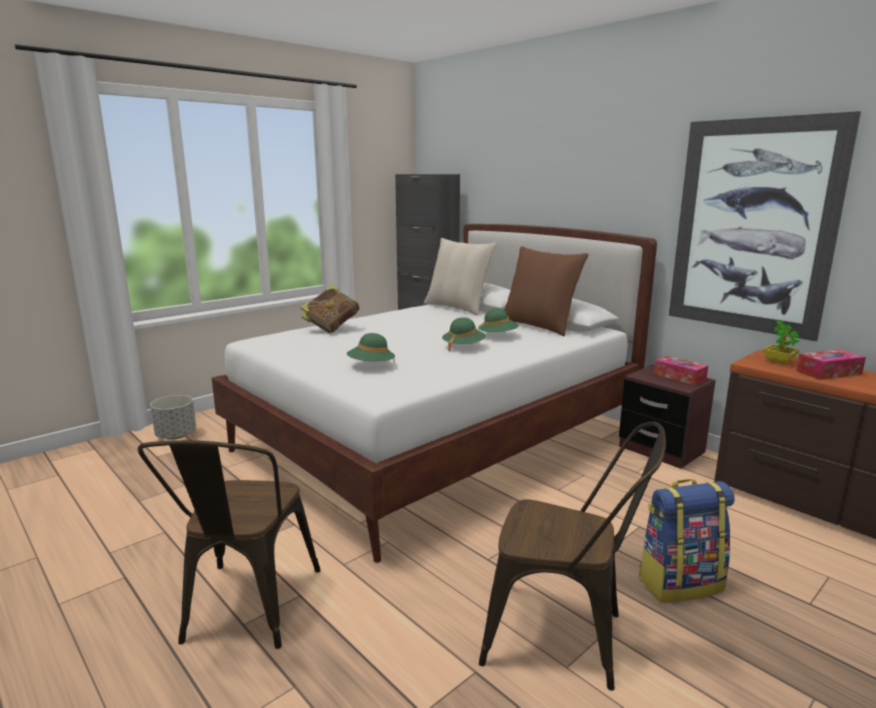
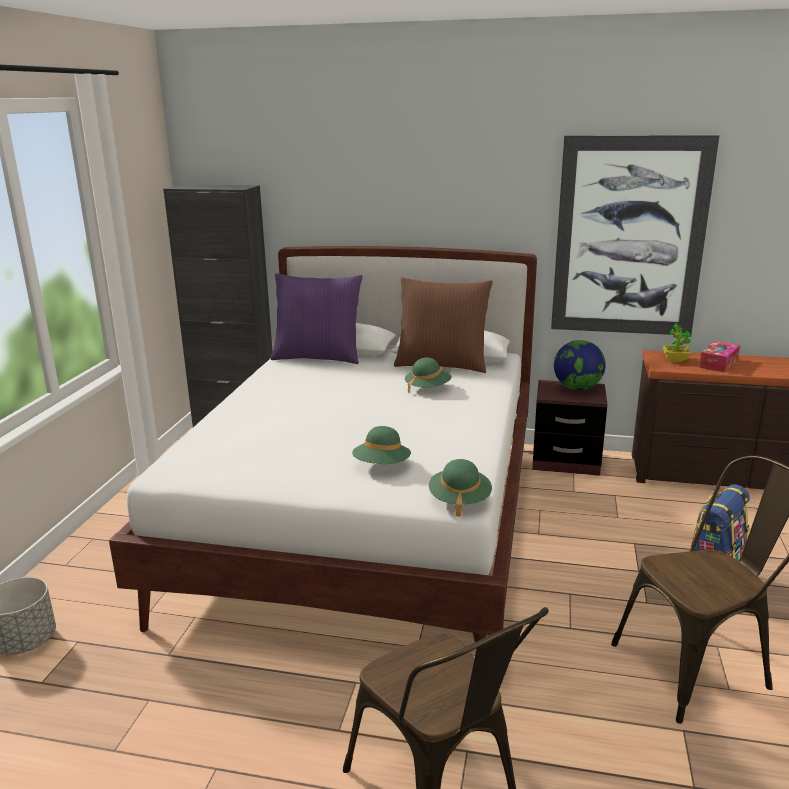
camera: 35 degrees left, 5 degrees up
book [301,285,359,333] -> none
beige pillow [424,238,497,315] -> purple pillow [271,273,363,364]
green hat [442,317,486,352] -> green hat moved to [429,459,492,517]
tissue box [654,356,708,385] -> globe [554,340,606,390]

